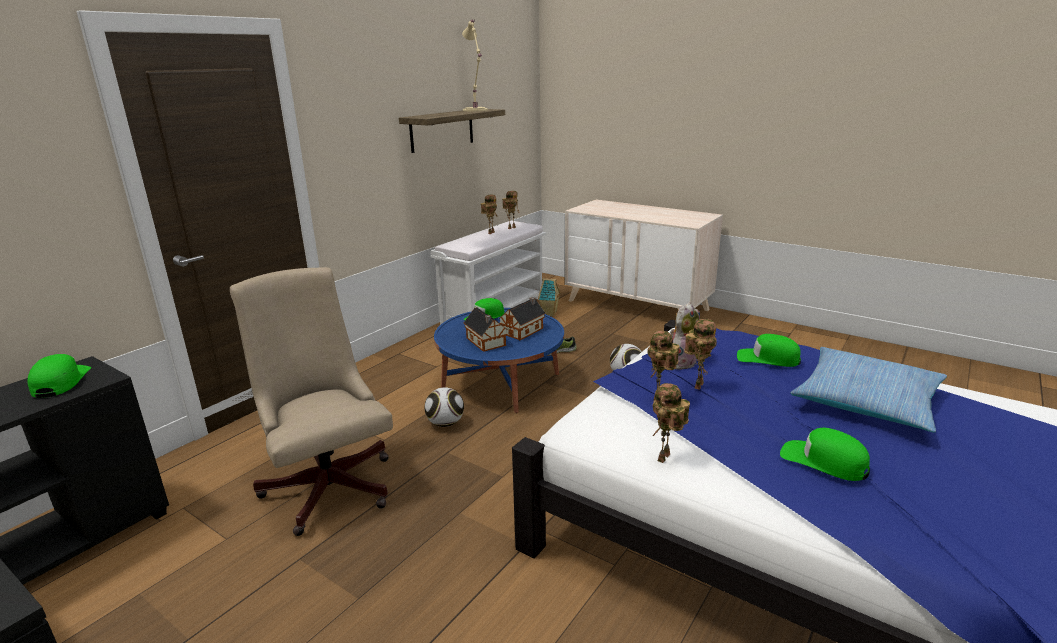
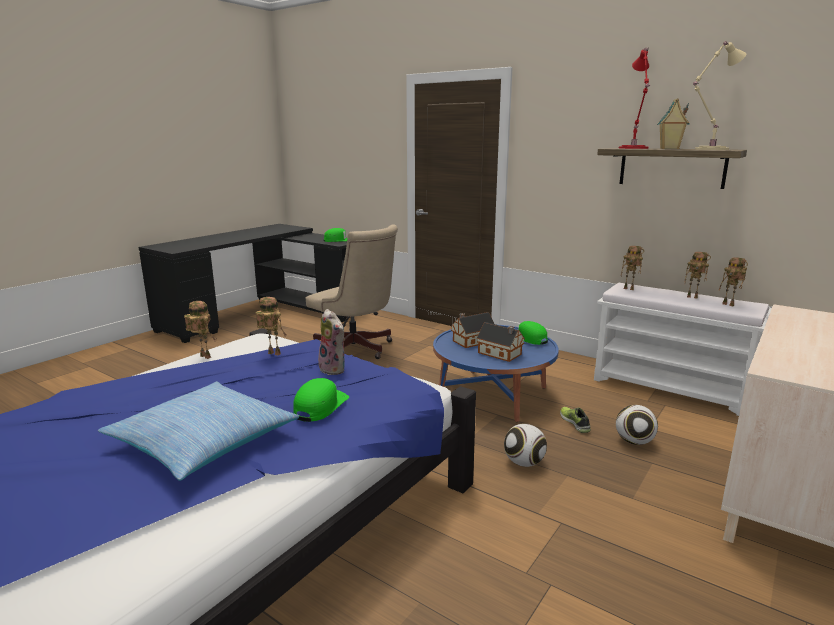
camera: 90 degrees right, 5 degrees down
beige office chair [230,267,393,536] -> beige office chair turned 75 degrees clockwise [306,225,398,359]
football [424,387,464,427] -> football moved to [616,405,658,445]
toy house [538,278,561,316] -> toy house moved to [657,98,689,149]
toy robot [684,319,717,390] -> toy robot moved to [621,246,644,290]
green cap [780,427,870,481] -> none
none -> red table lamp [619,48,650,149]

